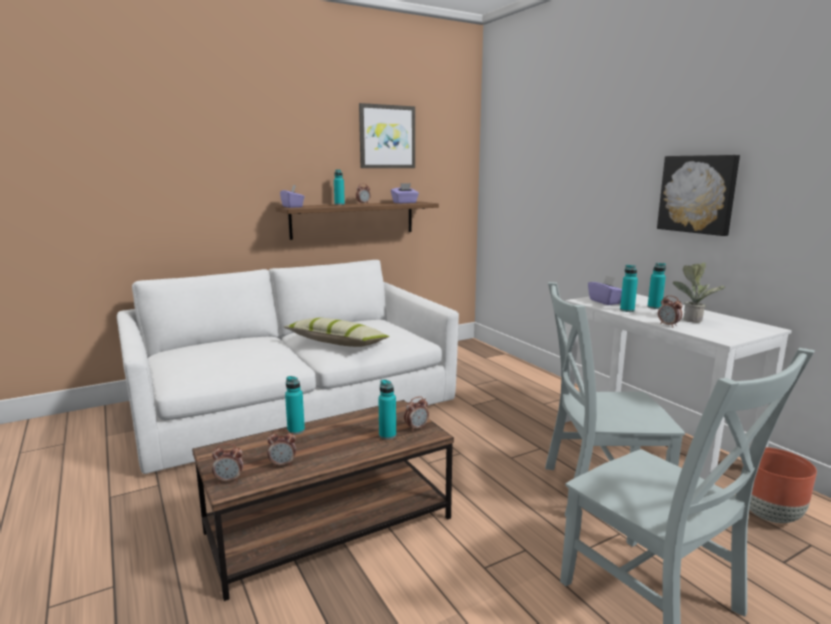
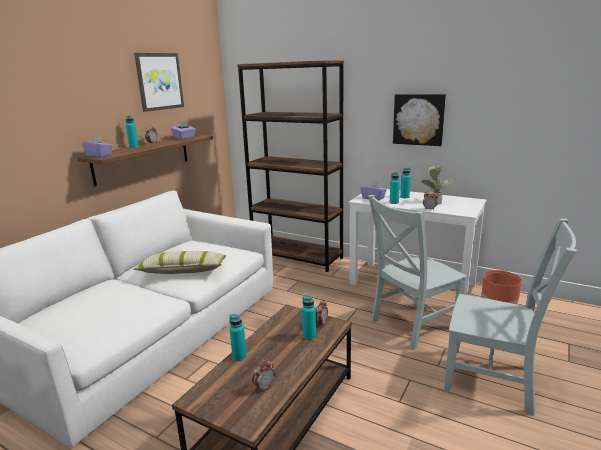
camera: 30 degrees left, 5 degrees up
alarm clock [212,444,243,483] -> none
none -> brown bookcase [237,60,344,272]

